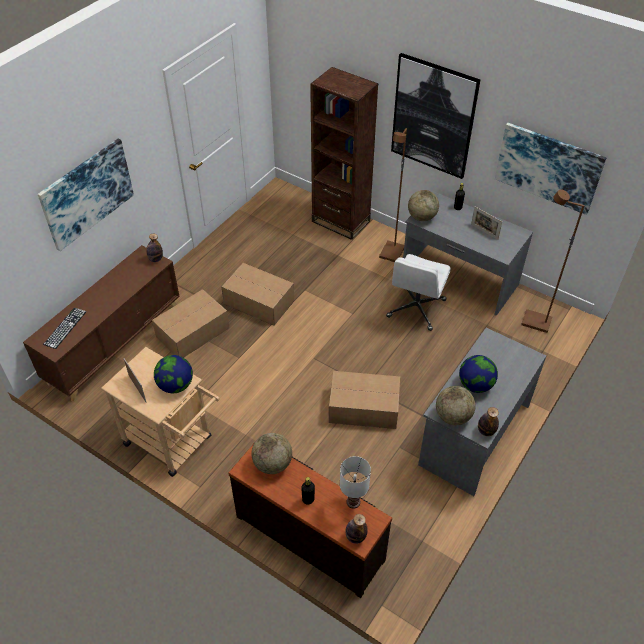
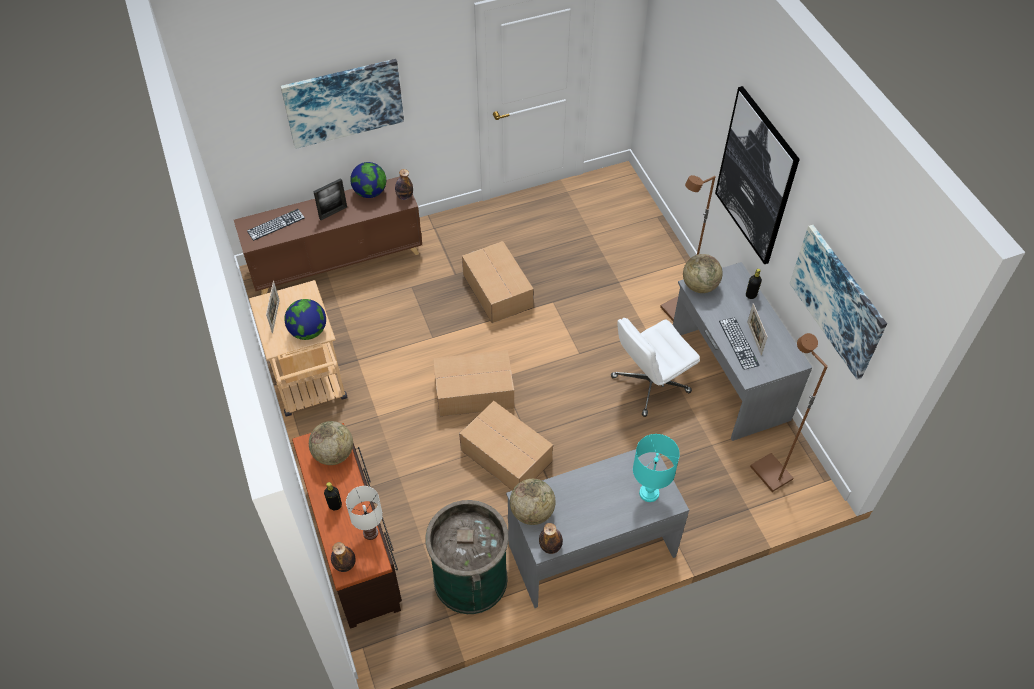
camera: 35 degrees right, 5 degrees up
cardboard box [152,289,229,358] -> cardboard box moved to [433,350,514,417]
brown bookcase [310,67,378,240] -> none
globe [459,355,498,393] -> globe moved to [350,162,386,198]
none -> picture frame [313,178,347,220]
none -> green trash can [426,500,509,614]
none -> turquoise table lamp [633,434,680,502]
none -> keyboard [719,317,760,370]

